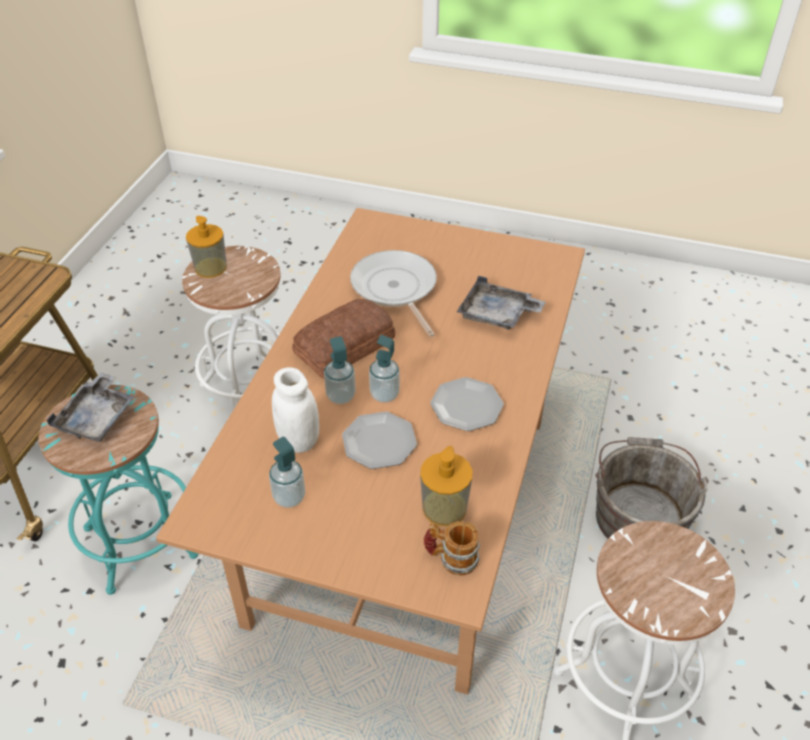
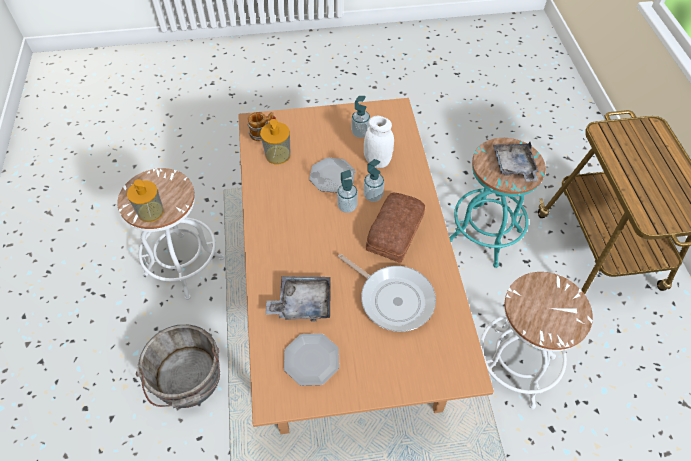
camera: 155 degrees right, 10 degrees up
soap dispenser [186,216,227,278] -> soap dispenser moved to [127,179,164,222]
plate [430,377,504,431] -> plate moved to [284,333,339,386]

